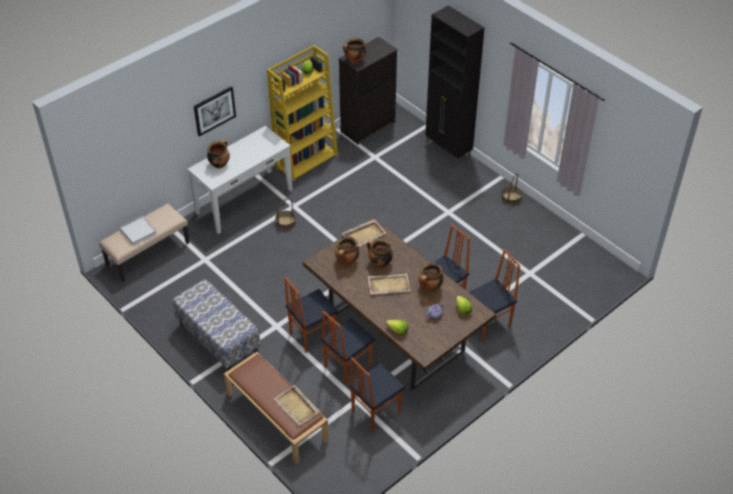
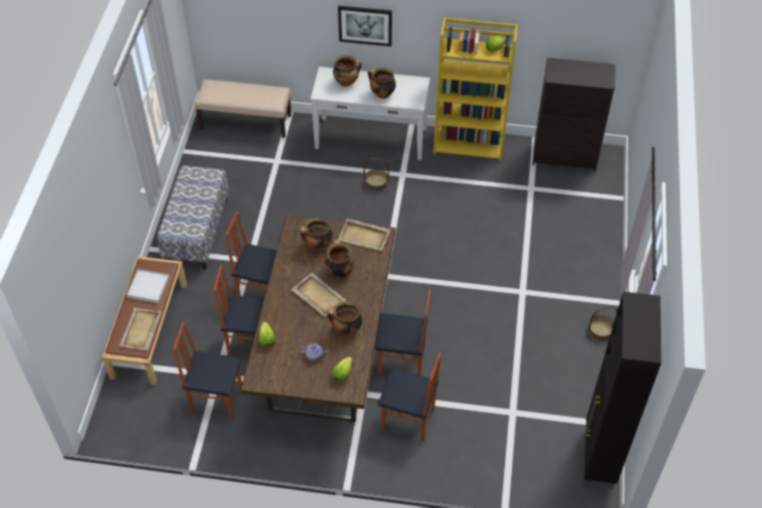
camera: 50 degrees right, 5 degrees up
white tray [120,216,157,245] -> white tray moved to [126,269,170,304]
cooking pot [343,38,366,64] -> cooking pot moved to [368,67,396,99]
black cabinet [425,5,485,165] -> black cabinet moved to [584,292,661,489]

